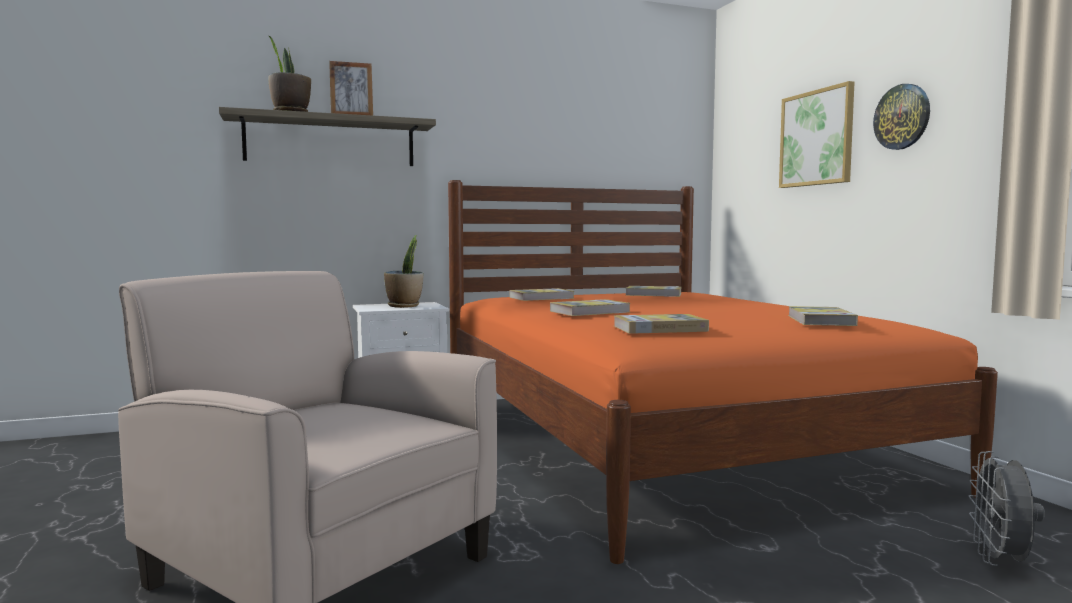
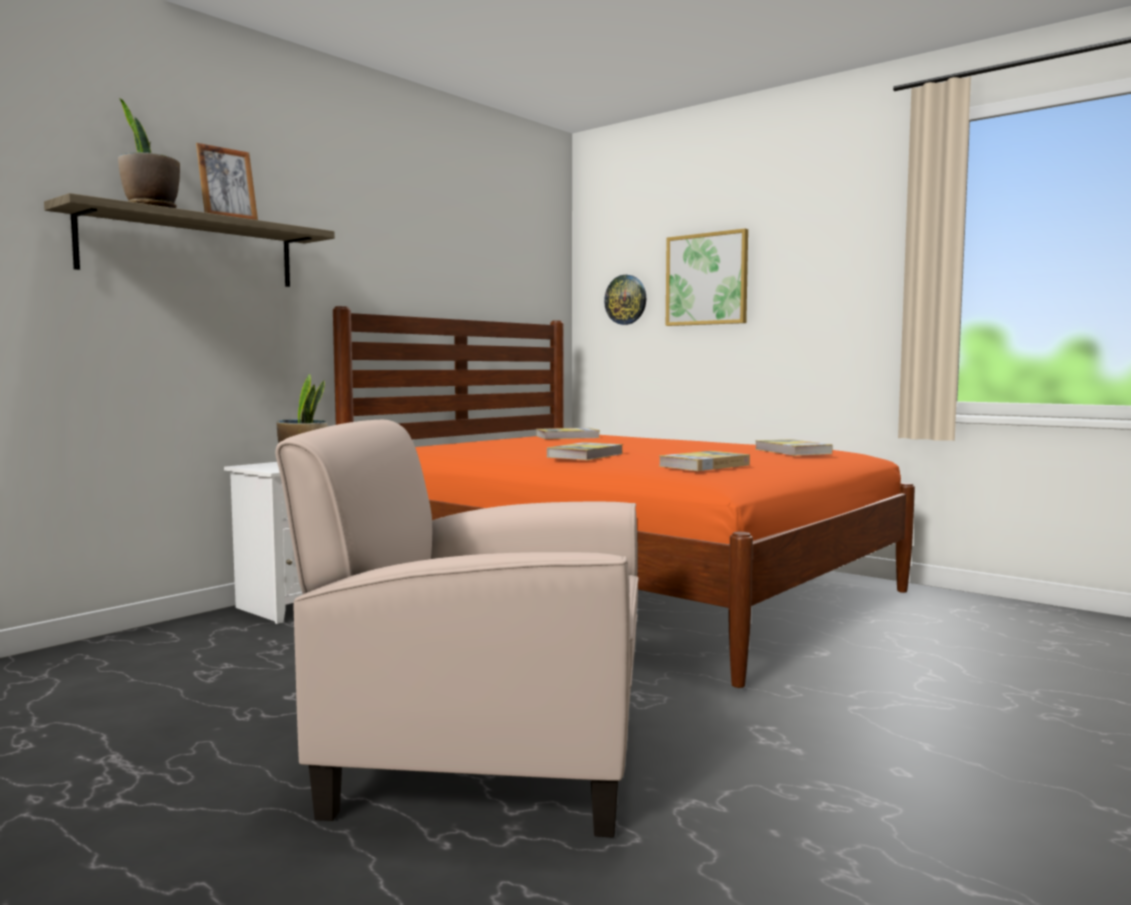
camera: 30 degrees left, 0 degrees up
book [510,288,574,301] -> none
wall clock [873,84,930,150] -> wall clock moved to [604,275,646,325]
grey fan [968,451,1045,566] -> none

